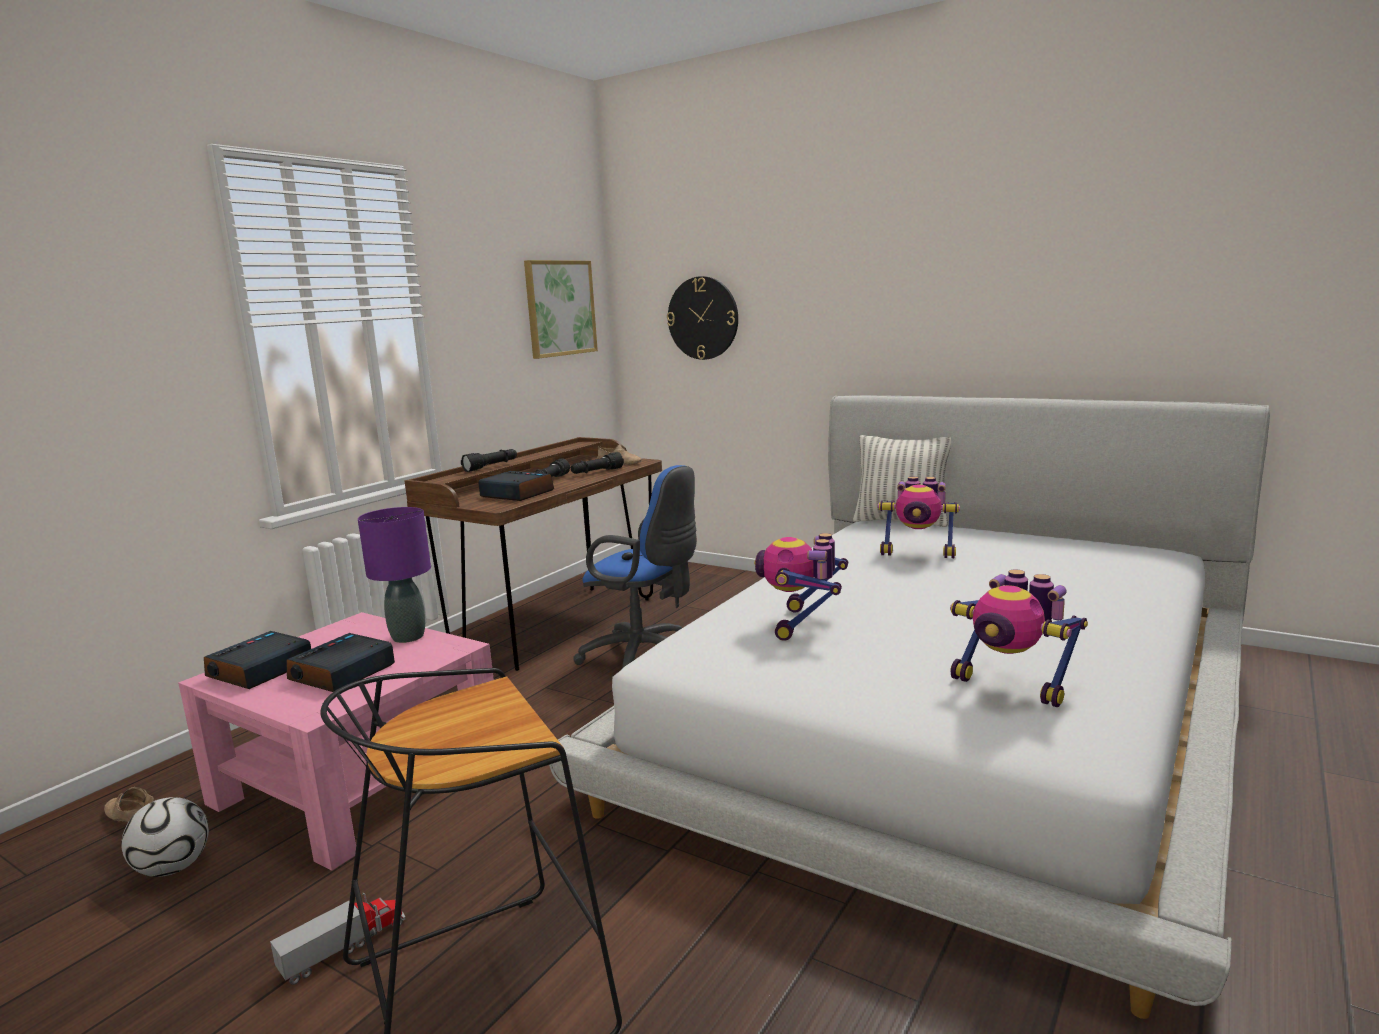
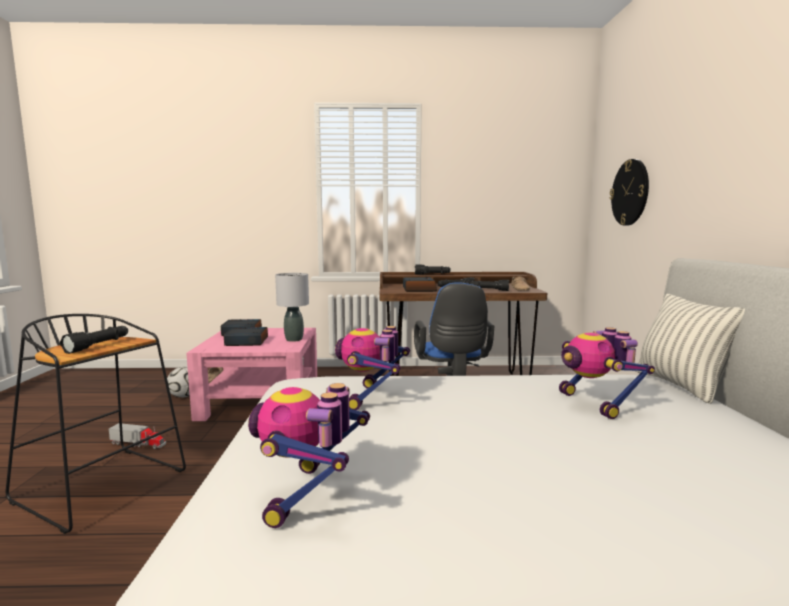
camera: 55 degrees right, 5 degrees down
purple table lamp [358,507,431,643] -> grey table lamp [275,273,309,342]
picture [524,260,598,359] -> none
toy robot [754,533,848,641] -> toy robot turned 60 degrees counterclockwise [335,326,410,410]
none -> black flashlight [60,326,128,354]

